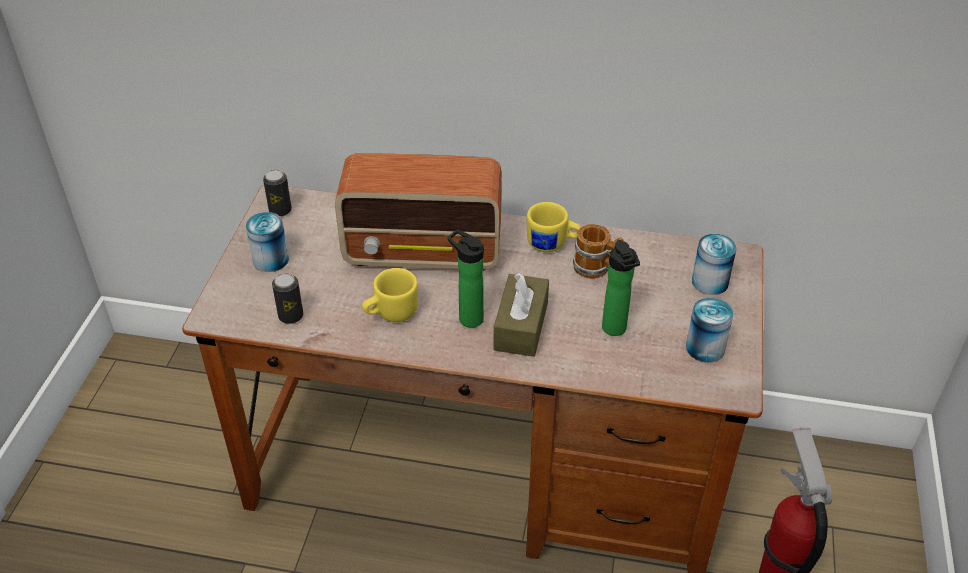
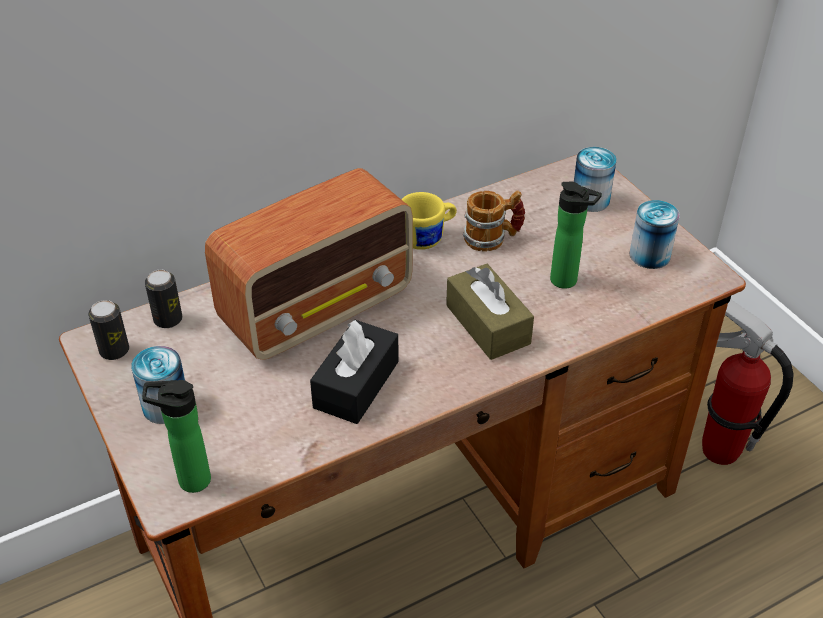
camera: 40 degrees left, 0 degrees up
can [272,273,303,324] -> can moved to [145,270,182,328]
yellow mug [362,268,418,322] -> black tissue box [310,320,399,424]
bottle [448,229,484,328] -> bottle moved to [142,380,211,493]

